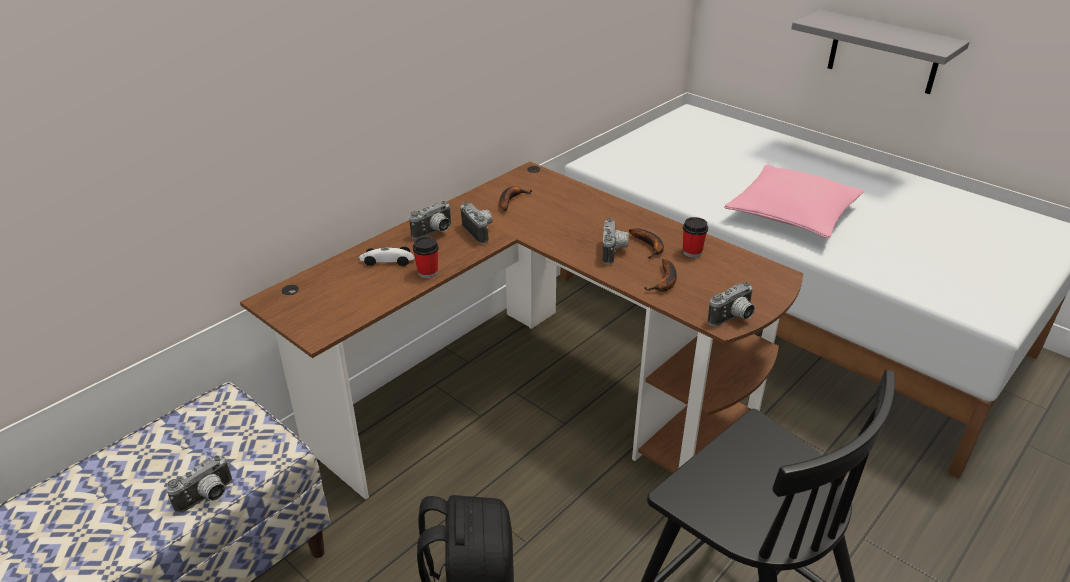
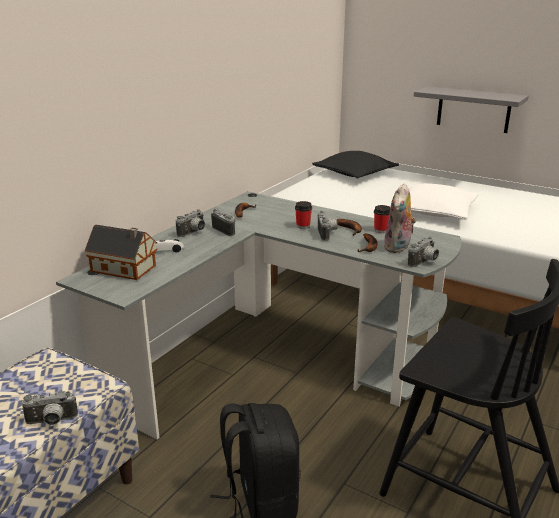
camera: 10 degrees left, 10 degrees down
camera [166,455,232,513] -> camera turned 45 degrees clockwise [21,391,78,425]
brown desk [240,162,803,500] -> grey desk [56,191,461,439]
cup [413,236,439,278] -> cup moved to [295,201,312,229]
pink pillow [724,165,864,238] -> white pillow [408,183,479,219]
none -> toy house [84,225,158,280]
none -> black pillow [312,151,399,178]
none -> plush toy [384,183,417,253]

